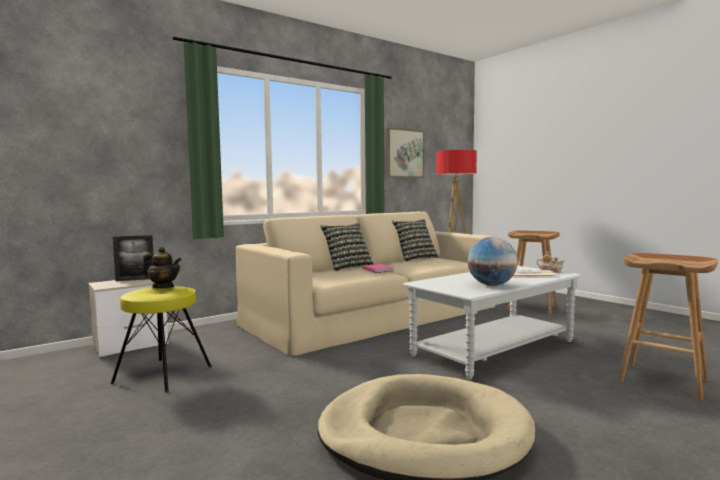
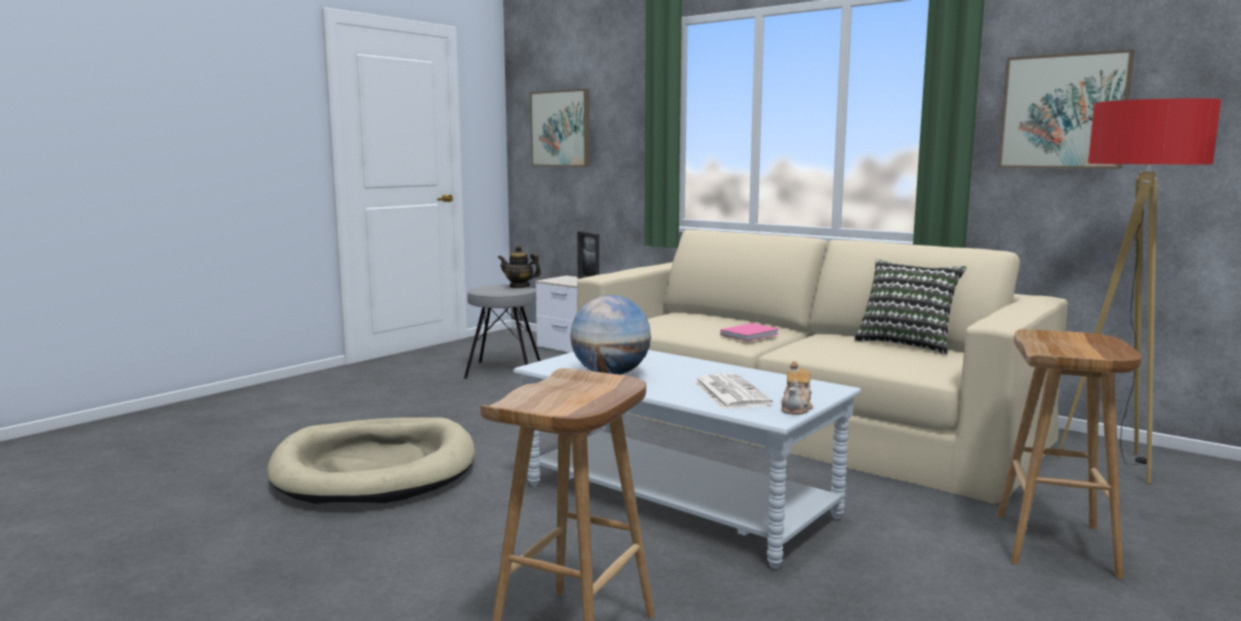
camera: 75 degrees right, 5 degrees up
yellow stool [111,286,212,393] -> grey stool [464,284,541,379]
teapot [143,247,182,288] -> teapot turned 105 degrees clockwise [498,245,541,288]
pillow [321,223,374,271] -> none
none -> picture [530,89,590,167]

